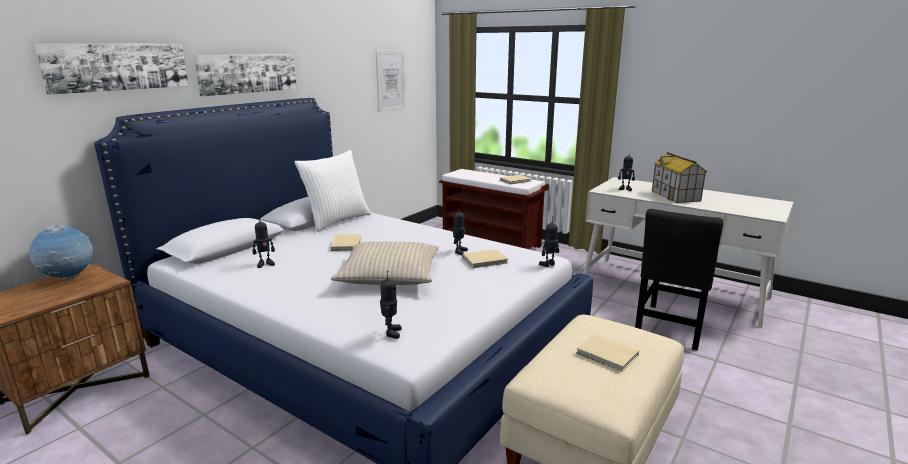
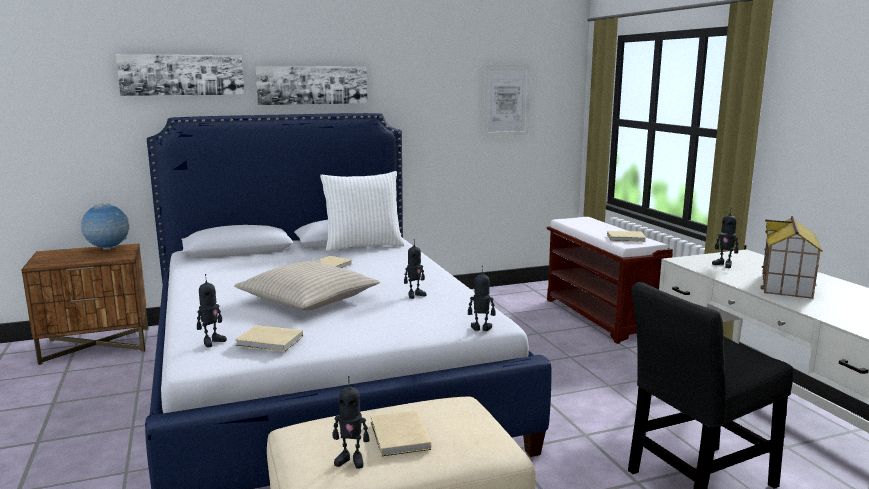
camera: 35 degrees right, 5 degrees down
toy robot [253,216,275,268] -> toy robot moved to [332,376,369,469]
beige book [462,249,508,268] -> beige book moved to [235,325,303,352]

